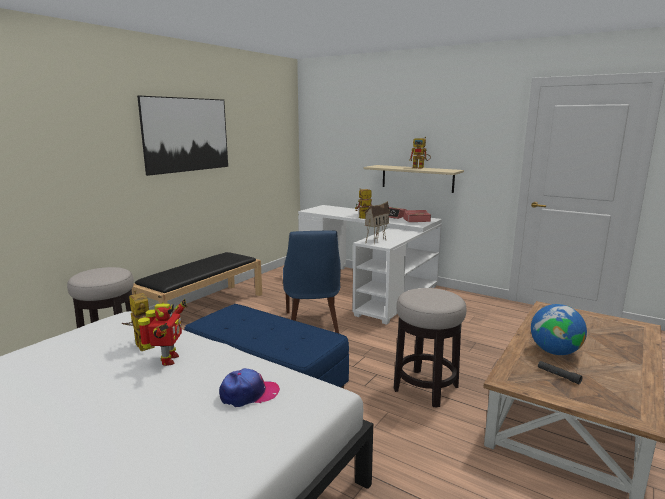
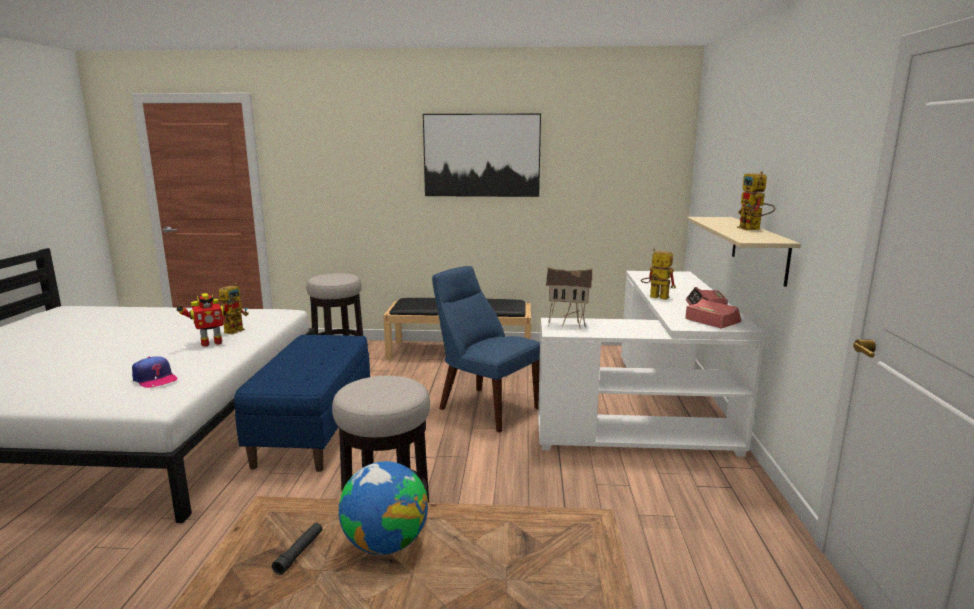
camera: 60 degrees right, 0 degrees up
blue chair [283,230,341,333] -> blue chair turned 75 degrees clockwise [432,266,540,433]

